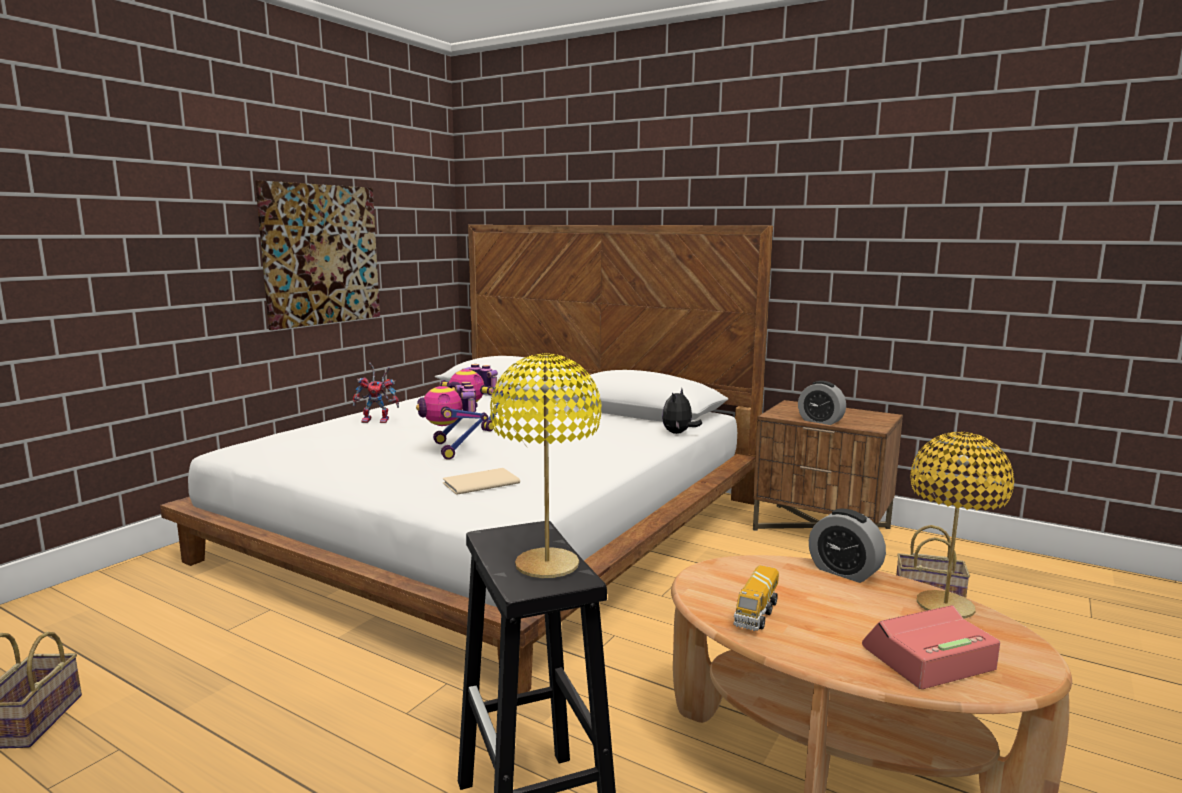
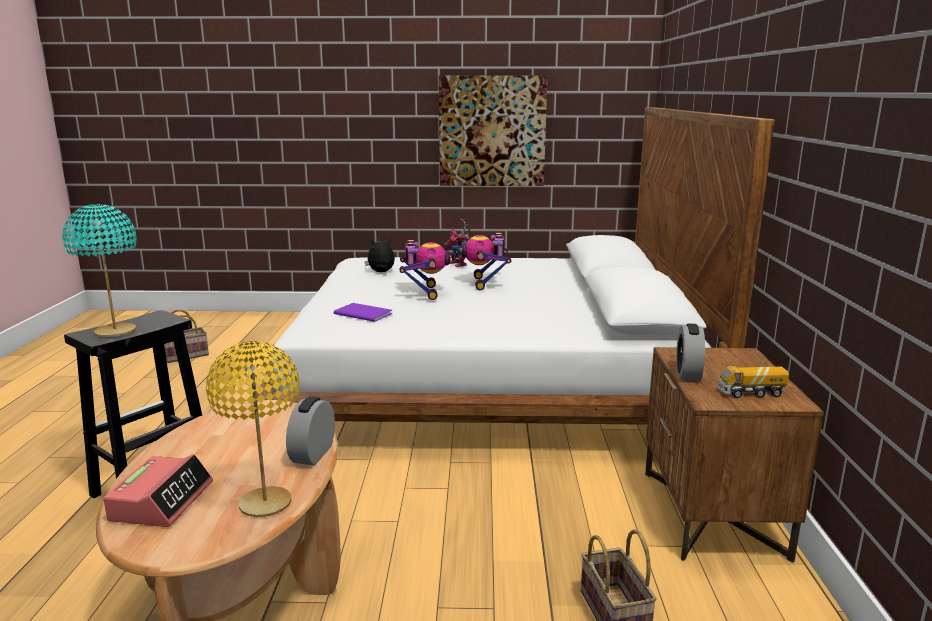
camera: 60 degrees right, 5 degrees up
toy robot [416,382,488,460] -> toy robot turned 135 degrees clockwise [400,240,451,300]
beige book [443,468,520,495] -> purple book [334,303,392,322]
yellow table lamp [490,353,602,578] -> turquoise table lamp [62,204,137,337]
plush toy [662,388,702,434] -> plush toy moved to [365,238,395,272]
toy truck [733,565,779,631] -> toy truck moved to [717,366,789,398]
alarm clock [862,605,1000,689] -> alarm clock turned 60 degrees clockwise [103,454,213,527]

